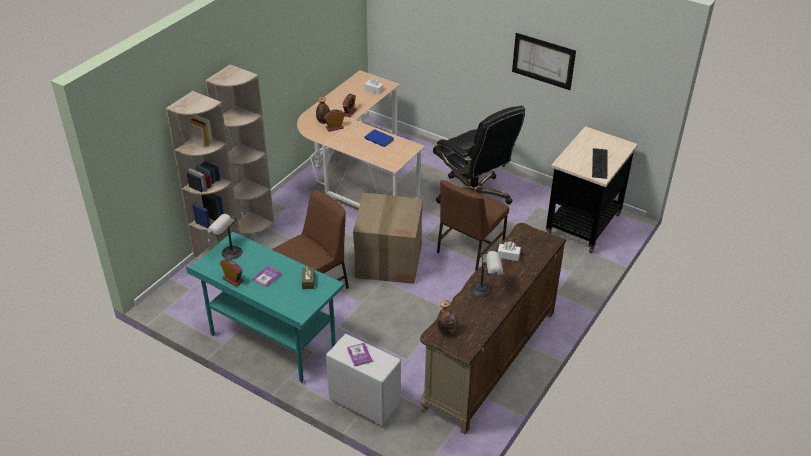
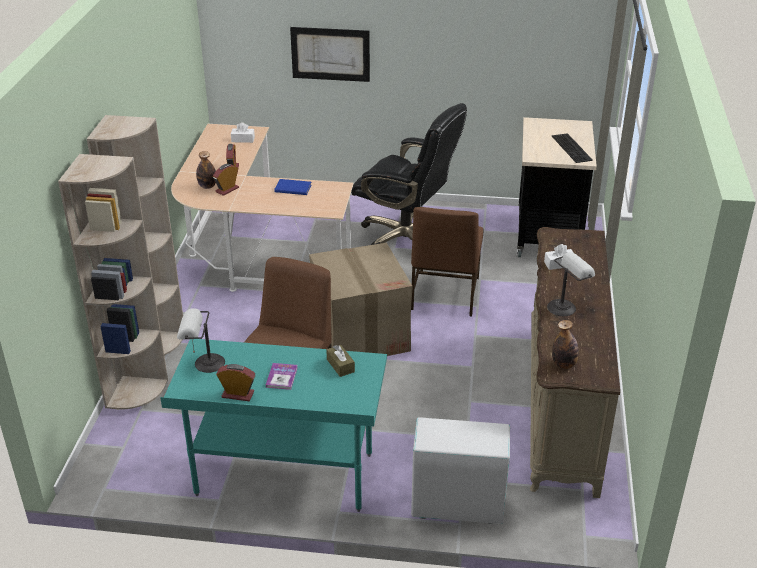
camera: 25 degrees left, 5 degrees down
book [347,343,372,367] -> none
picture [512,33,576,90] -> picture moved to [290,27,370,82]

